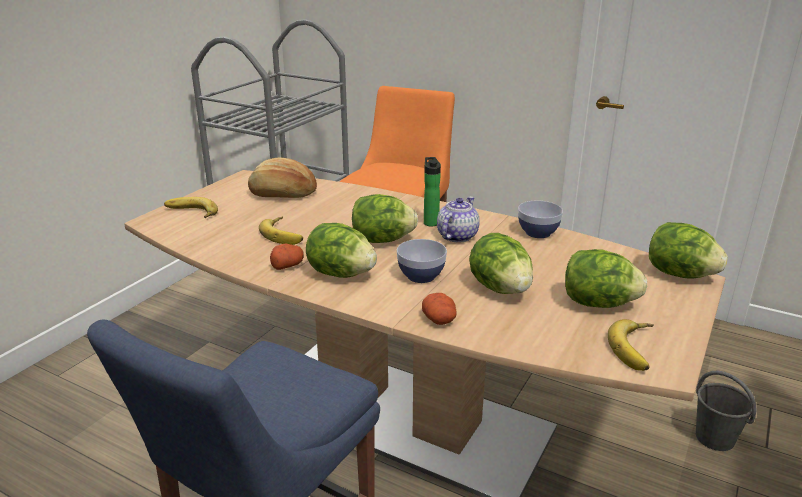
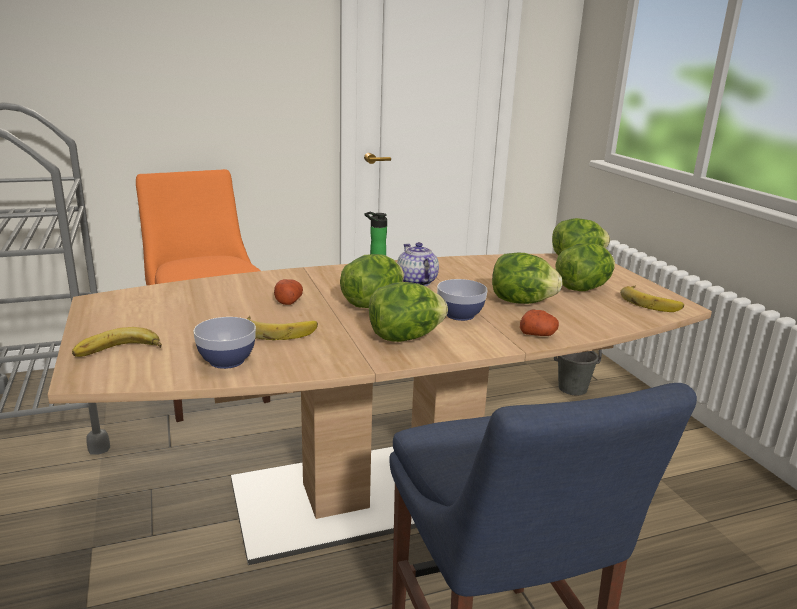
camera: 50 degrees left, 5 degrees down
bread [248,158,317,198] -> none
potato [270,244,304,270] -> potato moved to [274,279,303,305]
bowl [518,201,563,238] -> bowl moved to [193,317,256,369]

